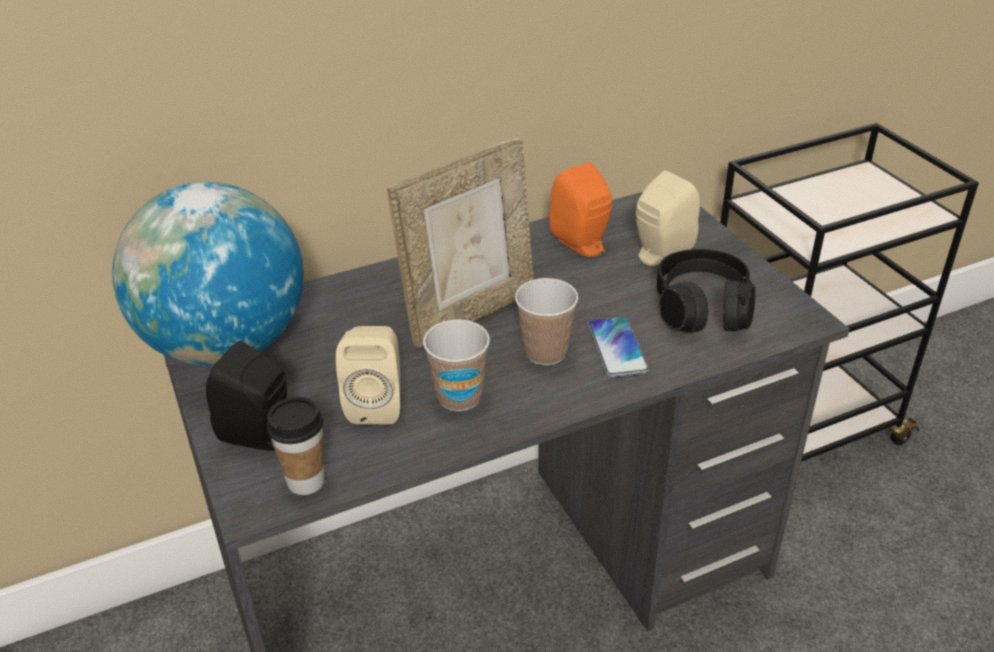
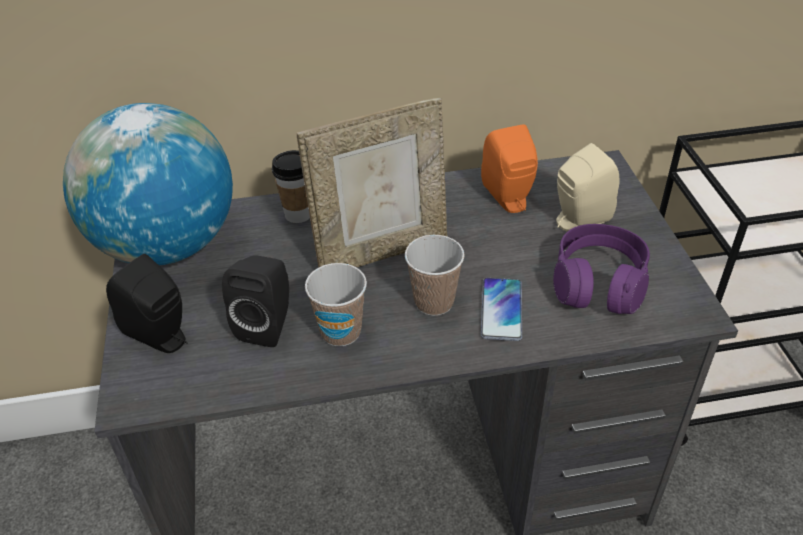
camera: 15 degrees right, 5 degrees up
cup [266,397,325,495] -> cup moved to [272,150,310,223]
beige speaker [336,326,400,425] -> black speaker [222,255,289,347]
black headphones [657,249,755,332] -> purple headphones [553,224,650,314]

